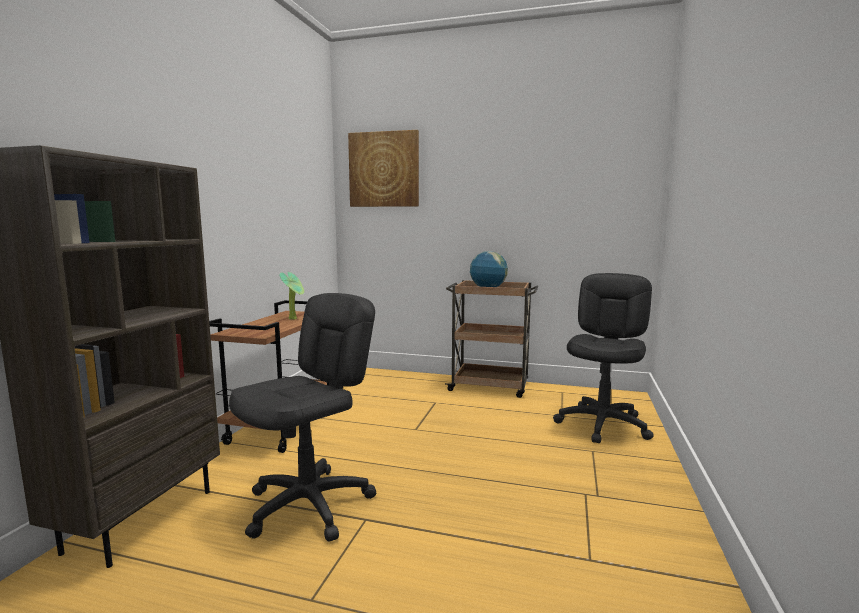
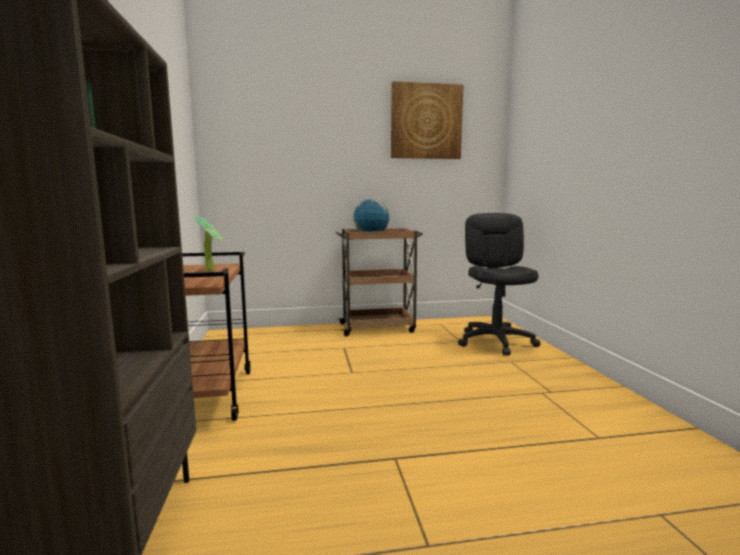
camera: 25 degrees left, 0 degrees up
black office chair [229,293,376,542] -> none
picture [348,130,419,207] -> picture moved to [391,81,463,159]

